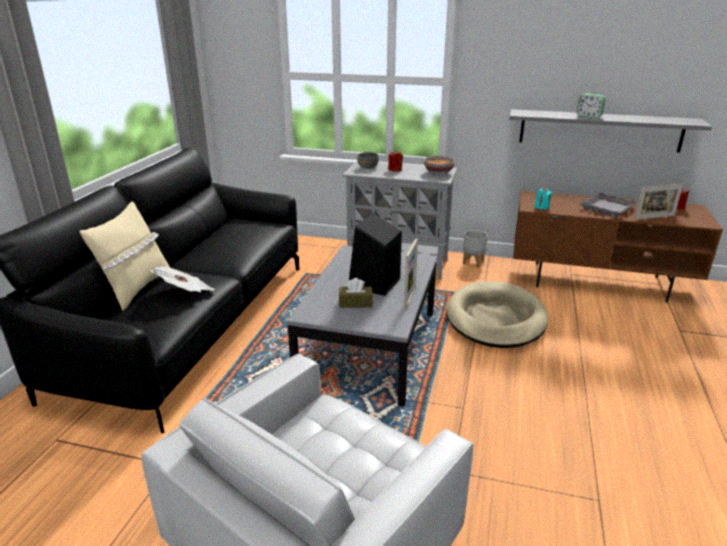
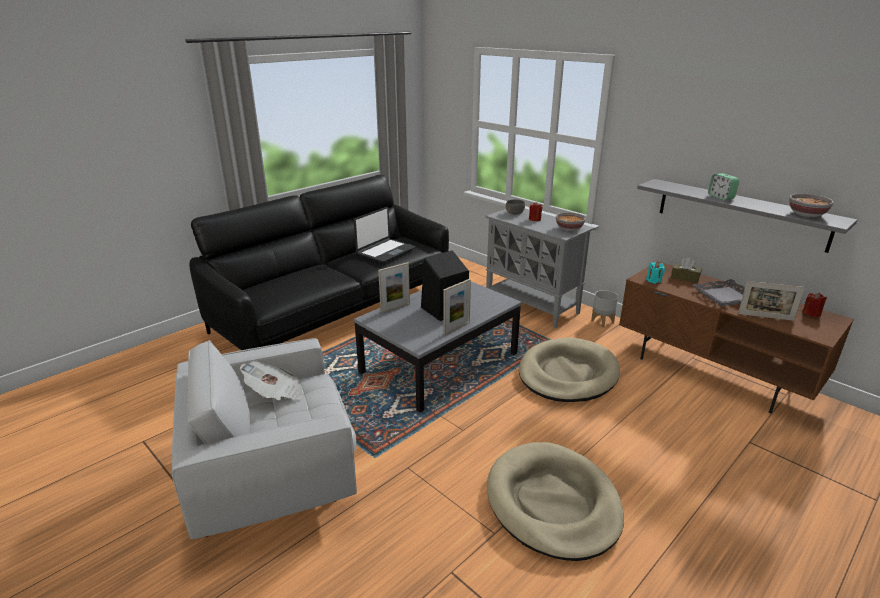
camera: 30 degrees right, 0 degrees up
beige pillow [80,202,170,311] -> none
newspaper [150,266,215,292] -> newspaper moved to [240,361,302,400]
brown tissue box [339,278,373,308] -> brown tissue box moved to [671,257,702,283]
none -> laptop [354,207,415,263]
none -> picture frame [378,262,410,313]
none -> beige dog bed [487,442,624,561]
none -> bowl [789,194,834,217]

